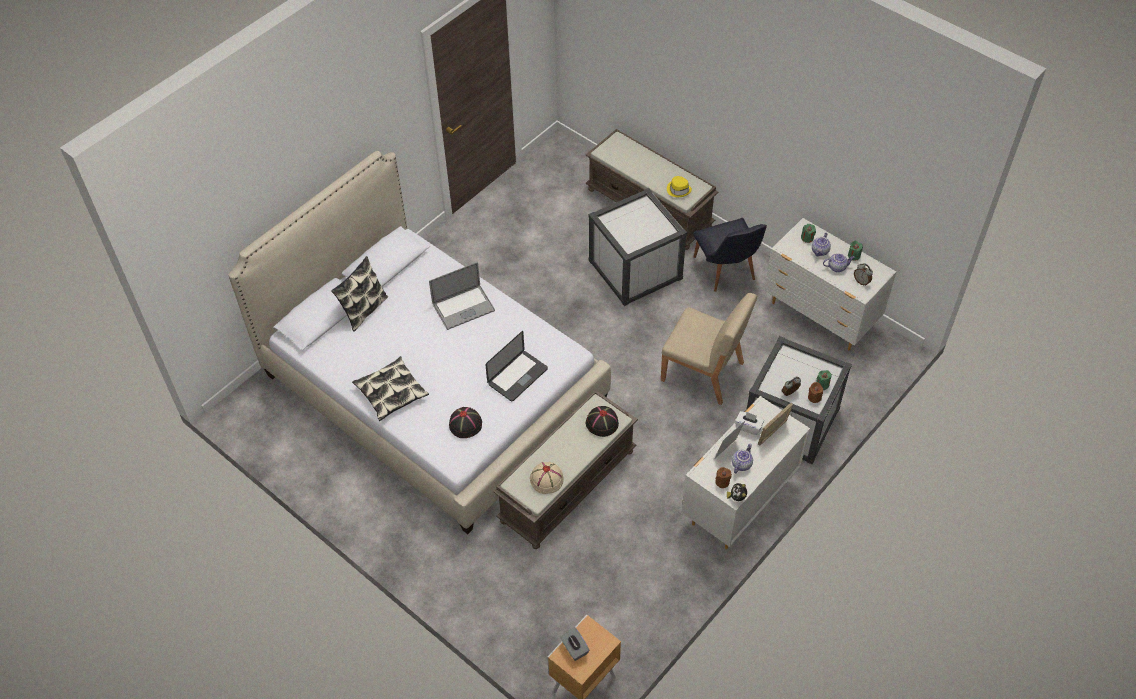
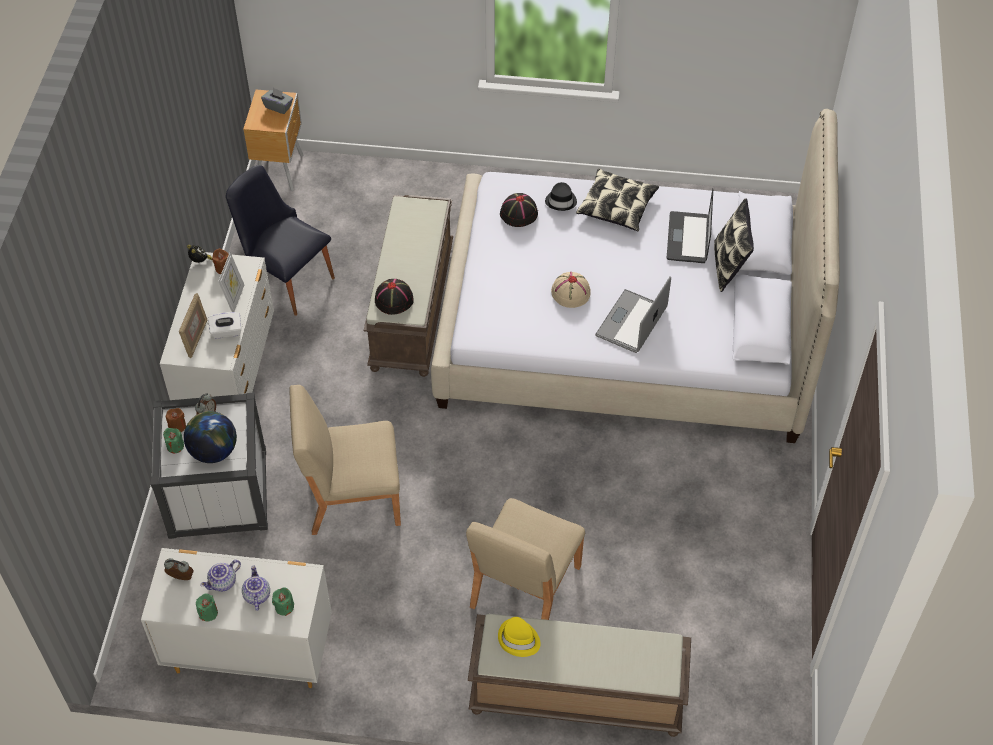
camera: 145 degrees right, 0 degrees up
laptop [486,331,548,402] -> laptop moved to [667,188,713,263]
beige hat [530,462,564,494] -> beige hat moved to [551,272,591,308]
white storage box [589,188,687,306] -> beige chair [466,498,585,620]
black chair [693,218,767,292] -> black chair moved to [226,165,335,316]
teapot [732,444,753,474] -> none
none -> globe [184,411,237,463]
none -> black hat [545,182,577,211]

